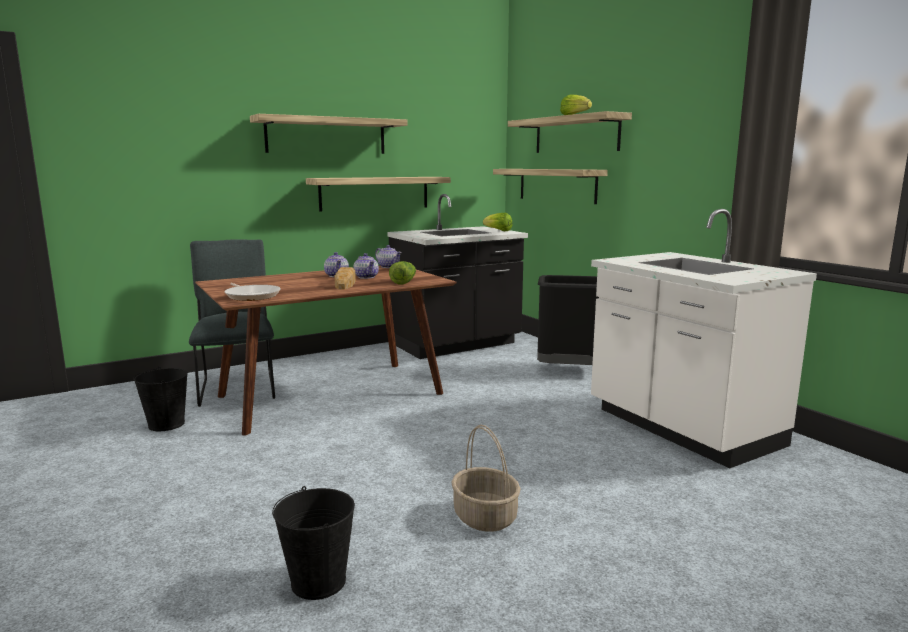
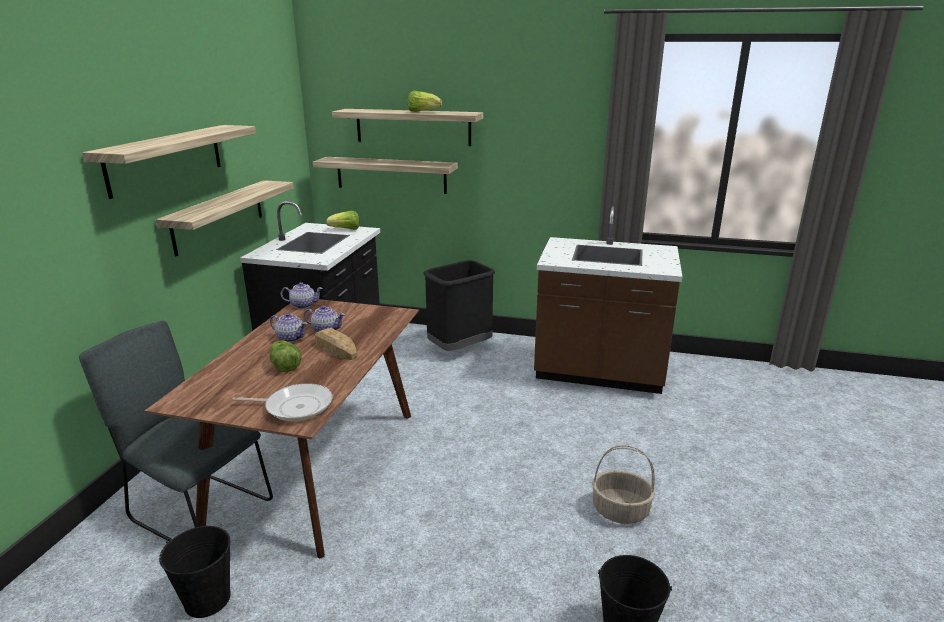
camera: 45 degrees left, 10 degrees up
lettuce [389,261,416,284] -> lettuce moved to [269,341,301,372]
white counter [591,209,817,468] -> brown counter [534,206,682,394]

